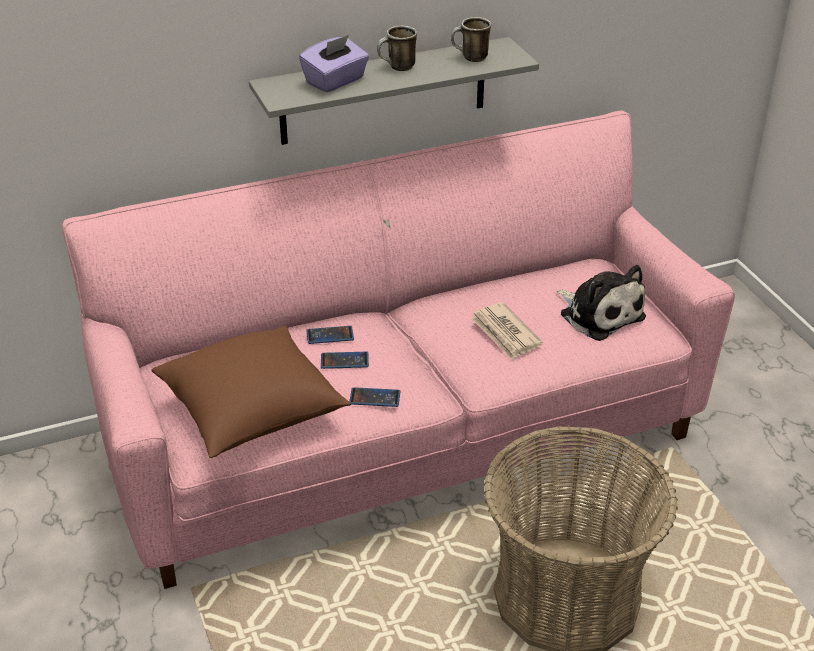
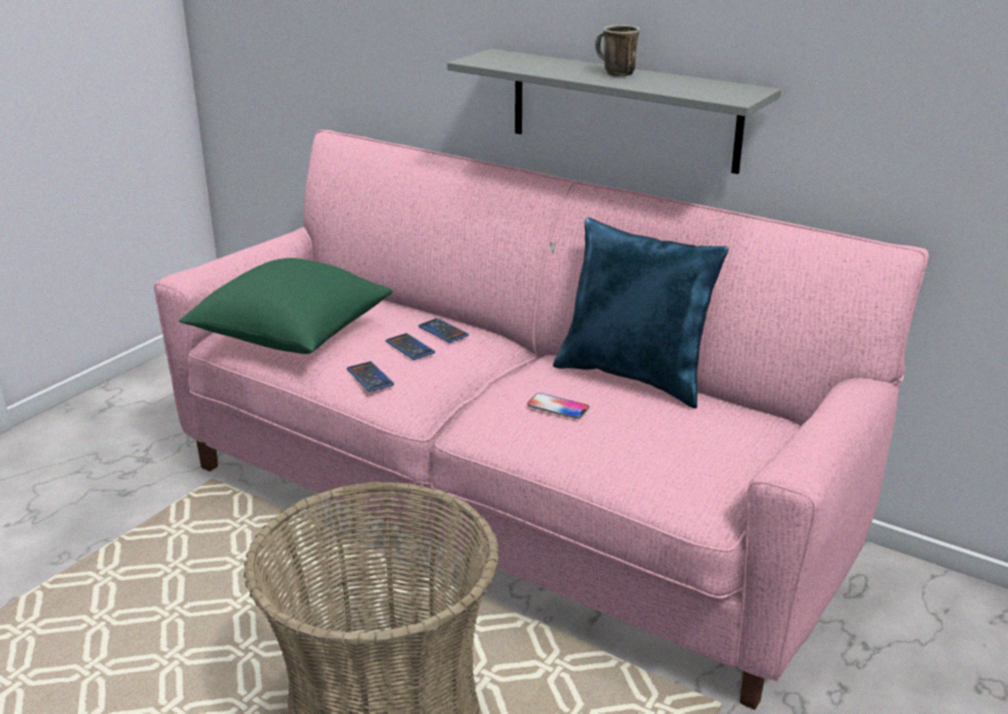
camera: 55 degrees right, 10 degrees down
brown pillow [151,326,351,458] -> green pillow [179,258,393,354]
purple tissue box [299,35,369,93] -> none
mug [451,17,491,62] -> none
newspaper [471,302,543,360] -> phone [527,393,589,419]
plush toy [557,265,646,341] -> none
none -> blue pillow [553,218,729,408]

